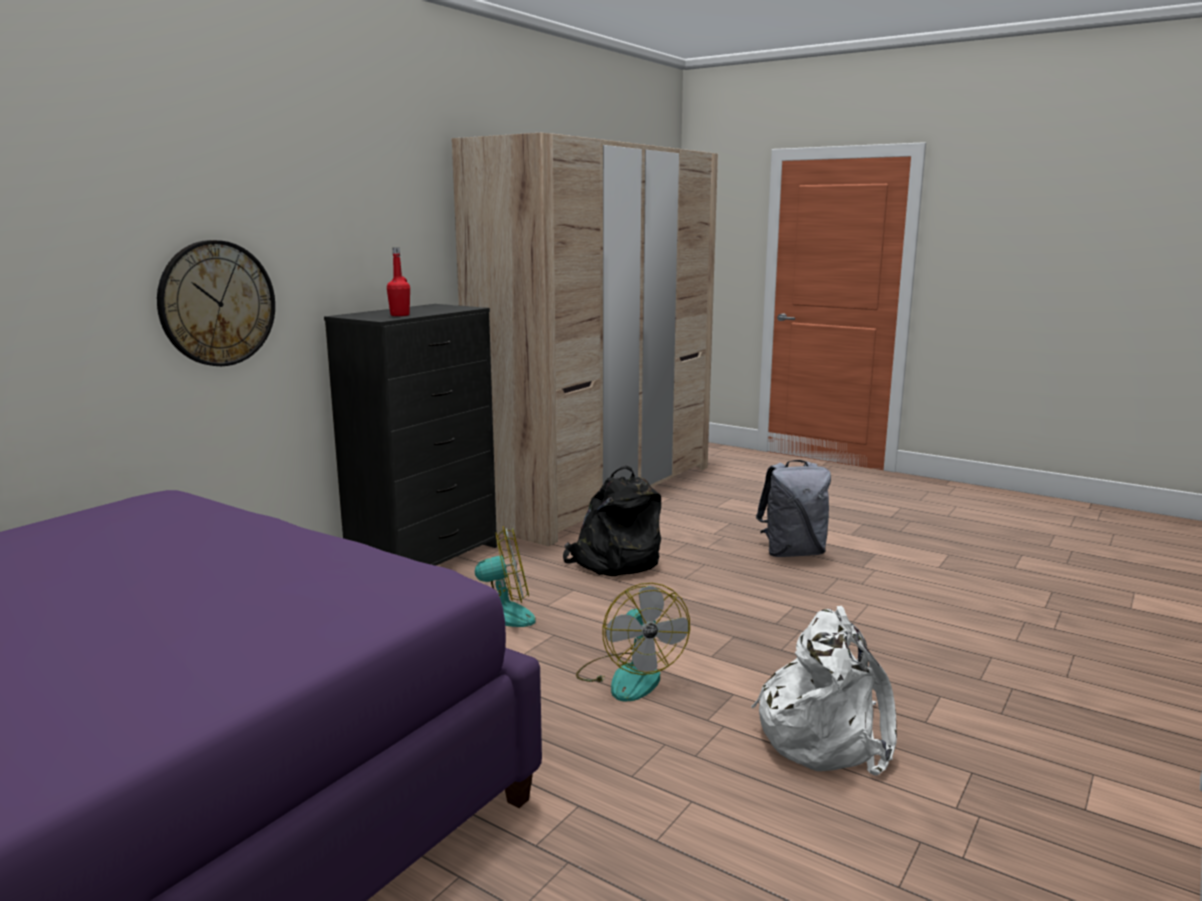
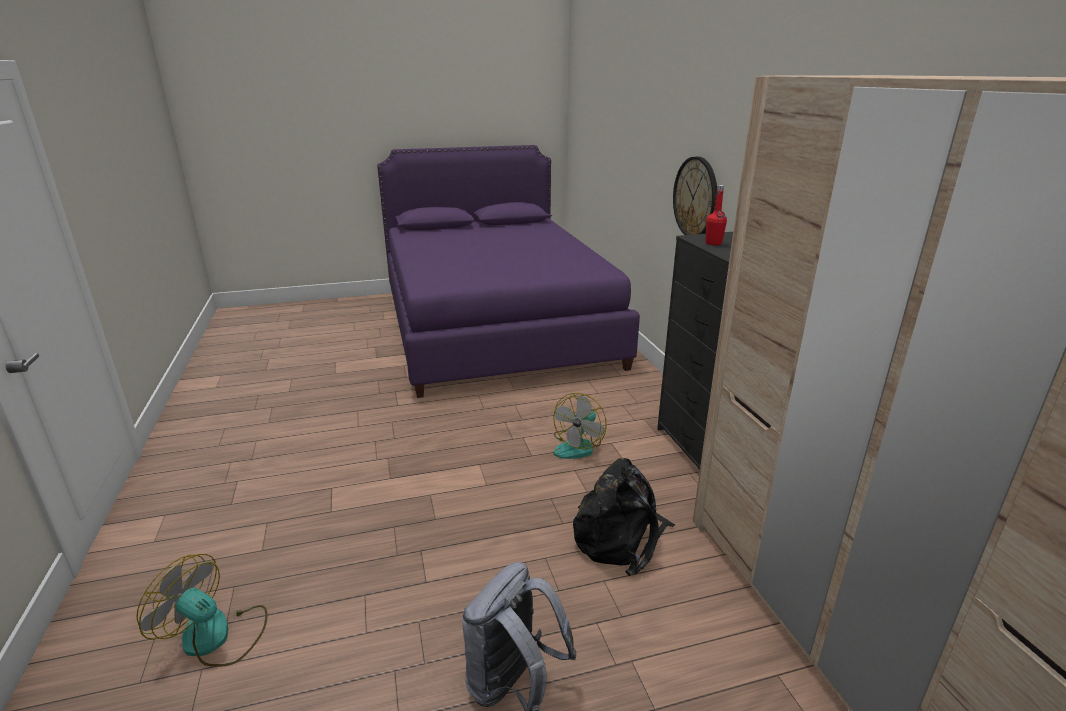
camera: 130 degrees right, 10 degrees up
fan [576,583,690,702] -> fan moved to [136,554,268,667]
white backpack [751,606,897,775] -> none

